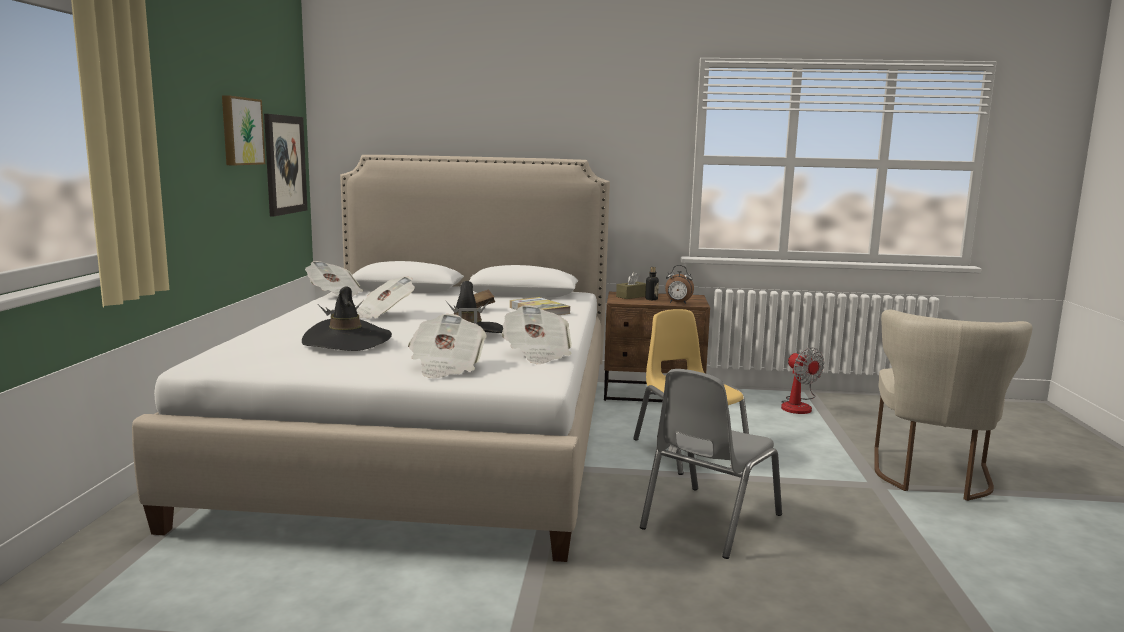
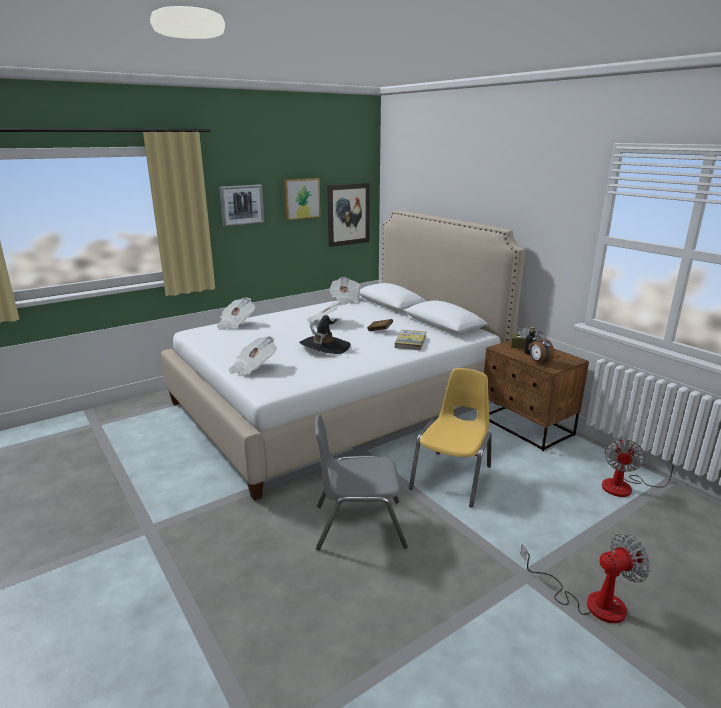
camera: 50 degrees right, 10 degrees up
black hat [302,286,392,351] -> none
newspaper [502,305,572,364] -> newspaper moved to [217,298,255,329]
beige chair [874,310,1033,501] -> fan [520,533,650,623]
none -> picture [219,184,265,227]

